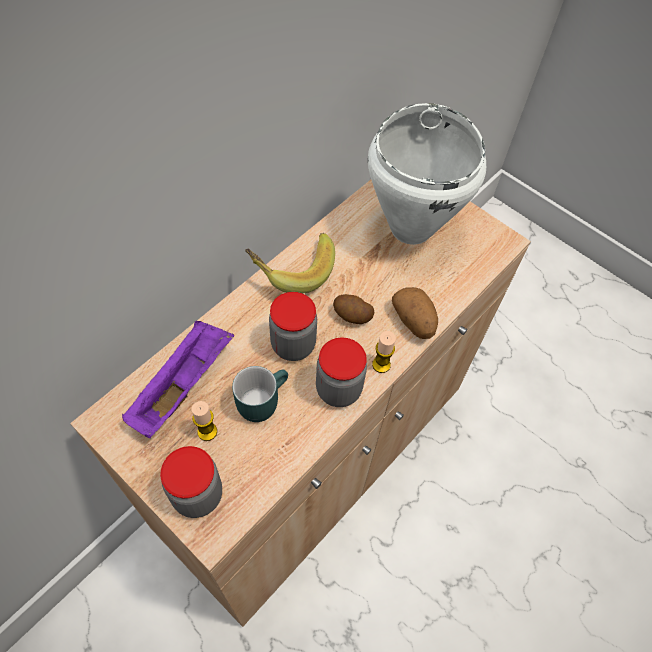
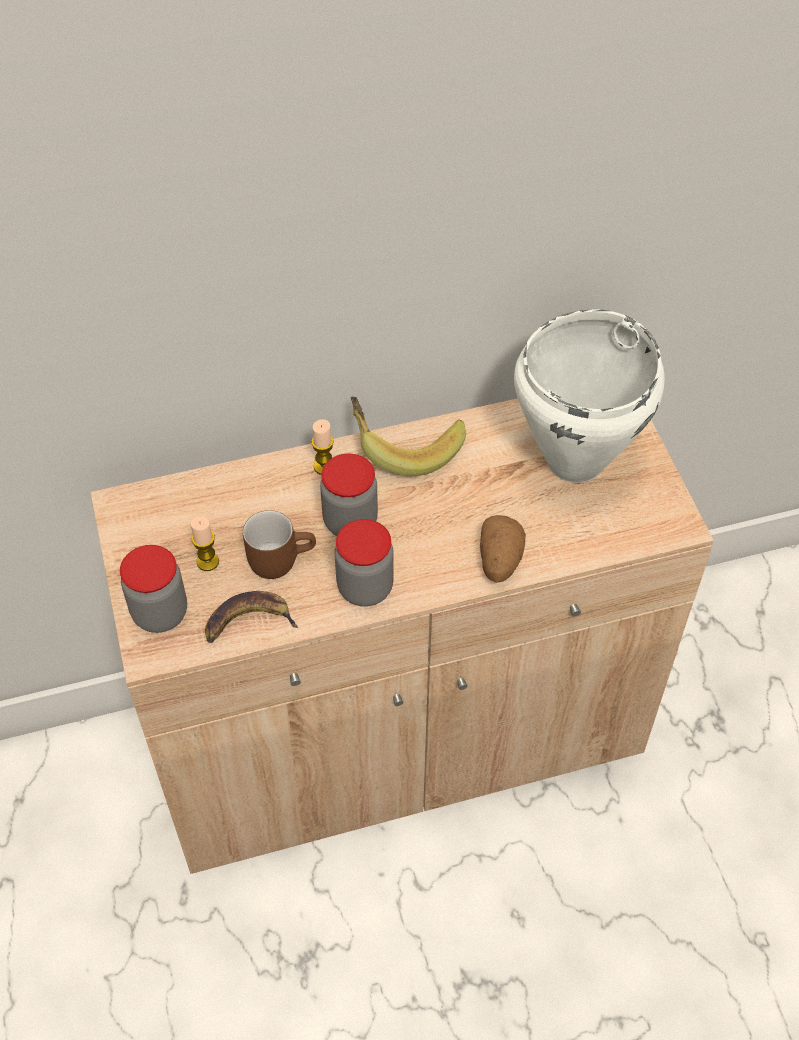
camera: 35 degrees right, 5 degrees down
purple tray [122,321,234,438] -> none
turquoise mug [232,366,288,422] -> brown mug [243,510,316,579]
potato [333,294,374,324] -> none
candle [372,331,396,373] -> candle moved to [311,419,334,475]
none -> banana [205,591,299,643]

